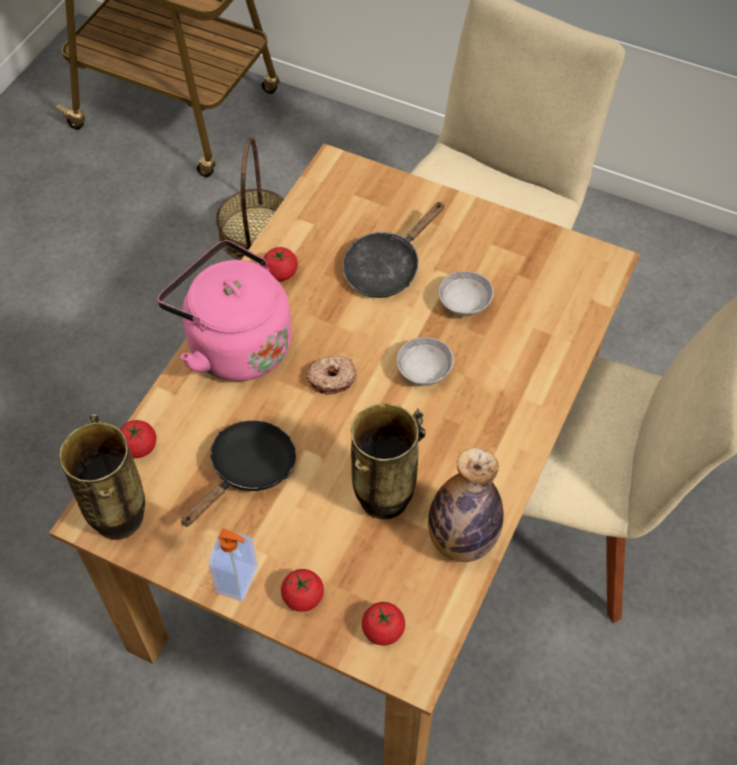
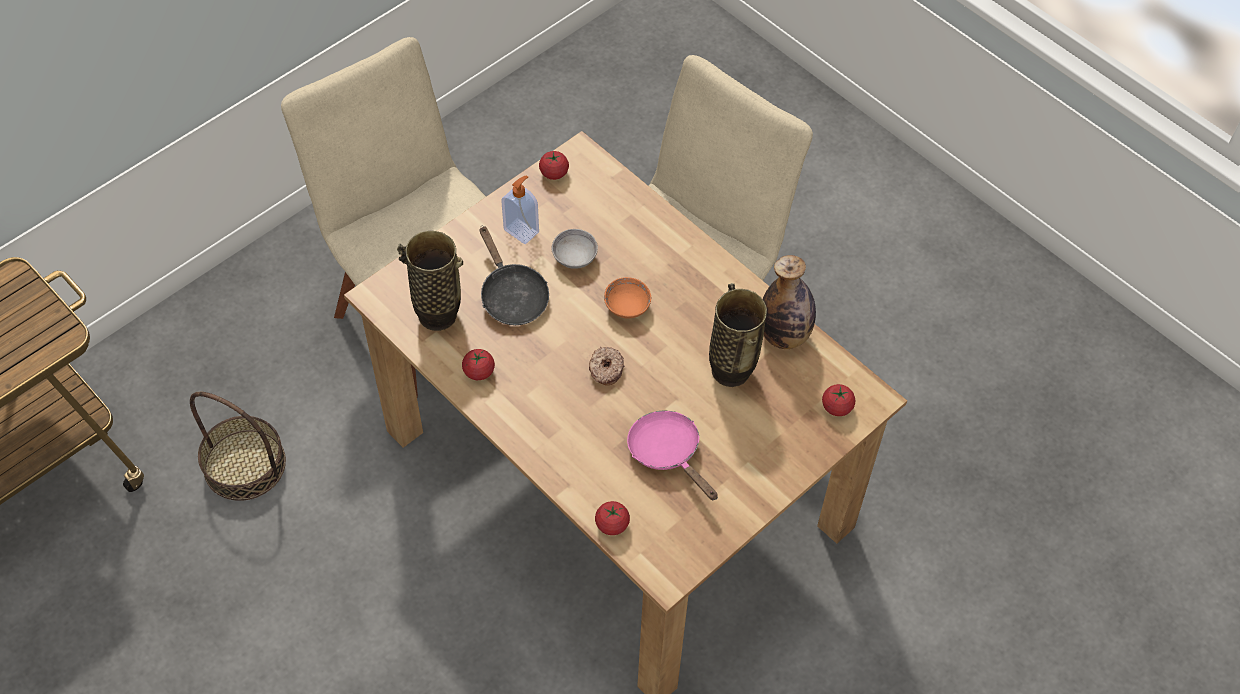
camera: 70 degrees left, 0 degrees up
vase [59,414,145,540] -> vase moved to [397,231,463,331]
pink kettle [158,240,292,381] -> none
black frying pan [181,421,296,527] -> pink frying pan [627,411,718,501]
soap dispenser [209,528,258,602] -> soap dispenser moved to [501,176,539,244]
tomato [281,569,324,612] -> tomato moved to [539,151,569,180]
grey bowl [397,337,454,386] -> orange bowl [604,277,651,319]

